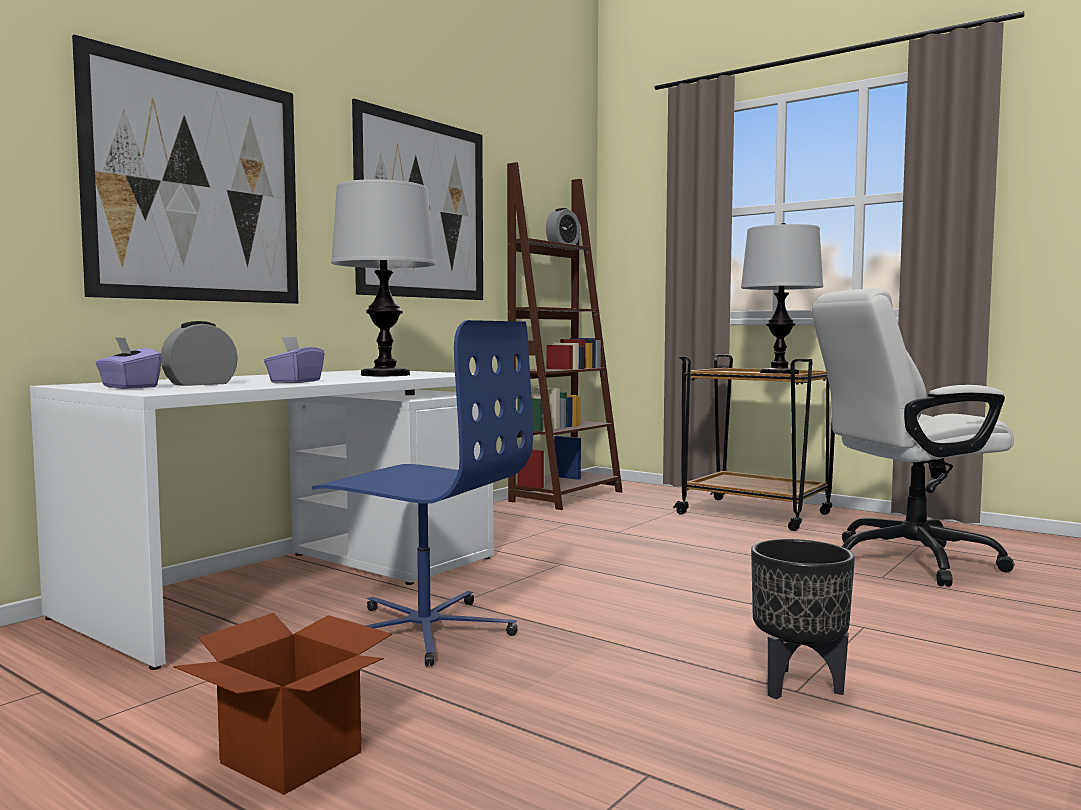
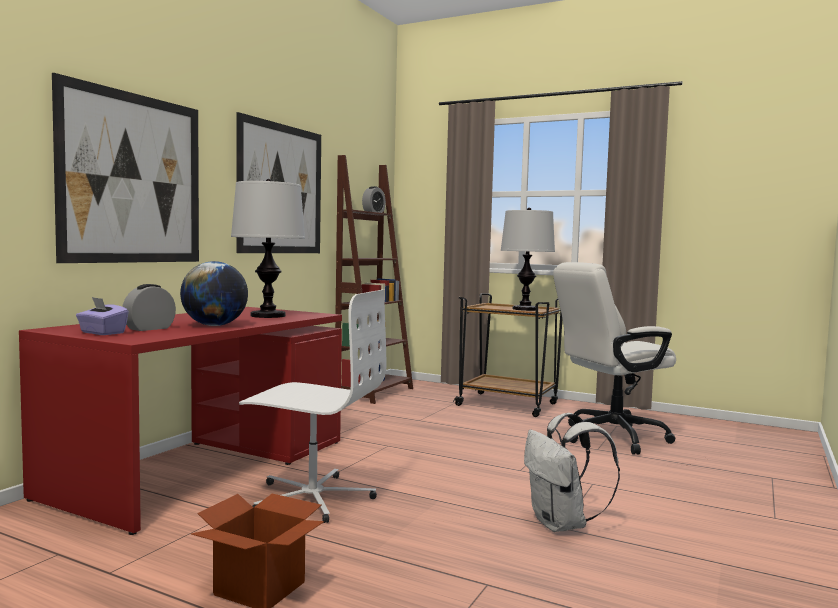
camera: 10 degrees left, 0 degrees up
white desk [30,370,494,670] -> red desk [19,307,342,535]
purple tissue box [264,336,325,383] -> globe [180,261,248,326]
blue office chair [312,320,533,666] -> white office chair [239,290,386,523]
black planter [751,539,855,699] -> white backpack [524,413,620,532]

